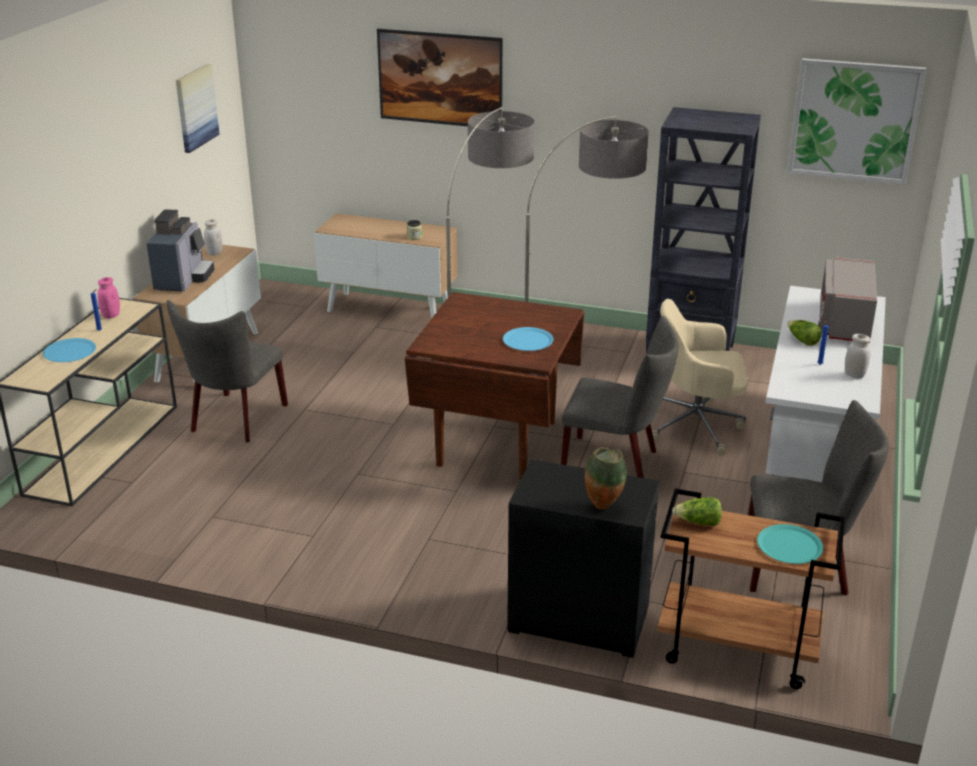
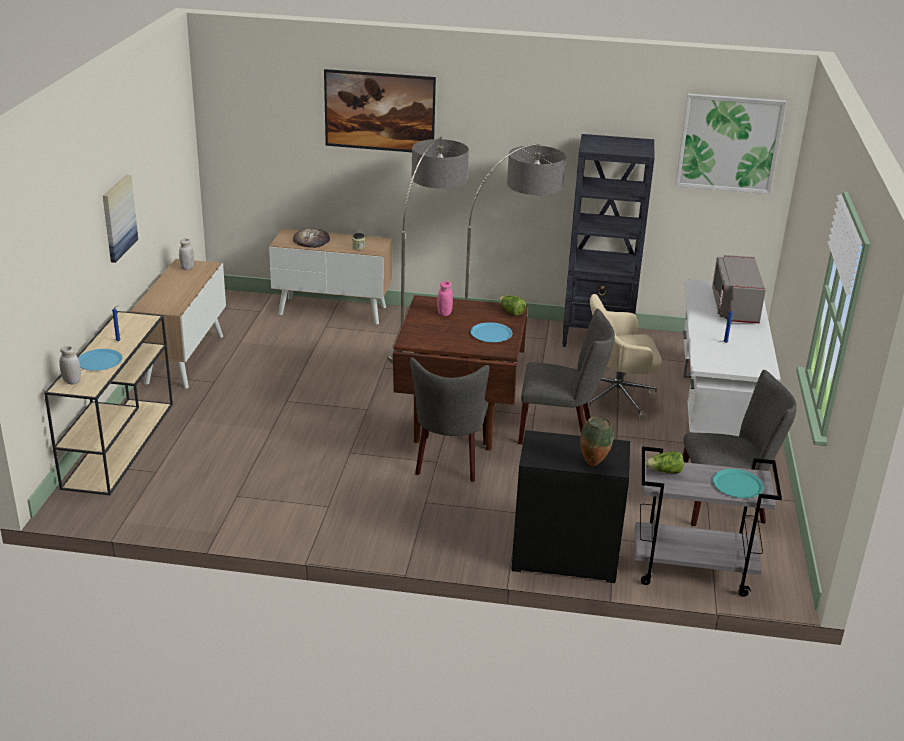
camera: 10 degrees left, 0 degrees up
pink jar [97,277,120,319] -> pink jar moved to [437,281,453,316]
coffee machine [147,209,215,291] -> none
grey chair [166,300,288,442] -> grey chair moved to [410,357,490,482]
picture [176,64,220,153] -> picture moved to [103,175,138,263]
brown cart [657,488,845,689] -> grey cart [635,446,782,597]
lettuce [787,320,822,346] -> lettuce moved to [499,295,526,316]
white jar [845,334,871,379] -> white jar moved to [59,346,81,384]
none -> bread [293,228,330,248]

